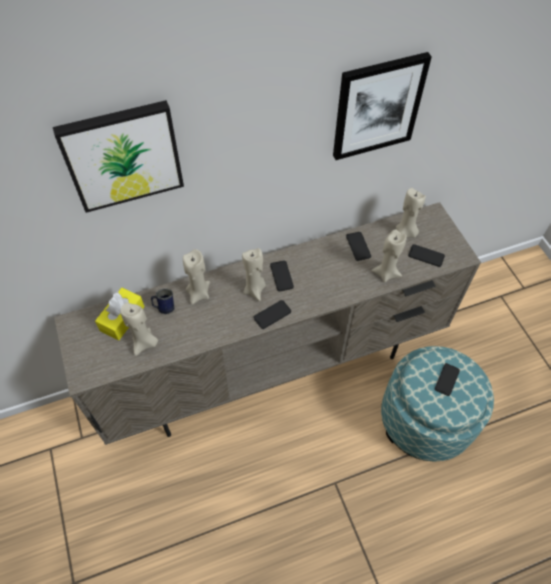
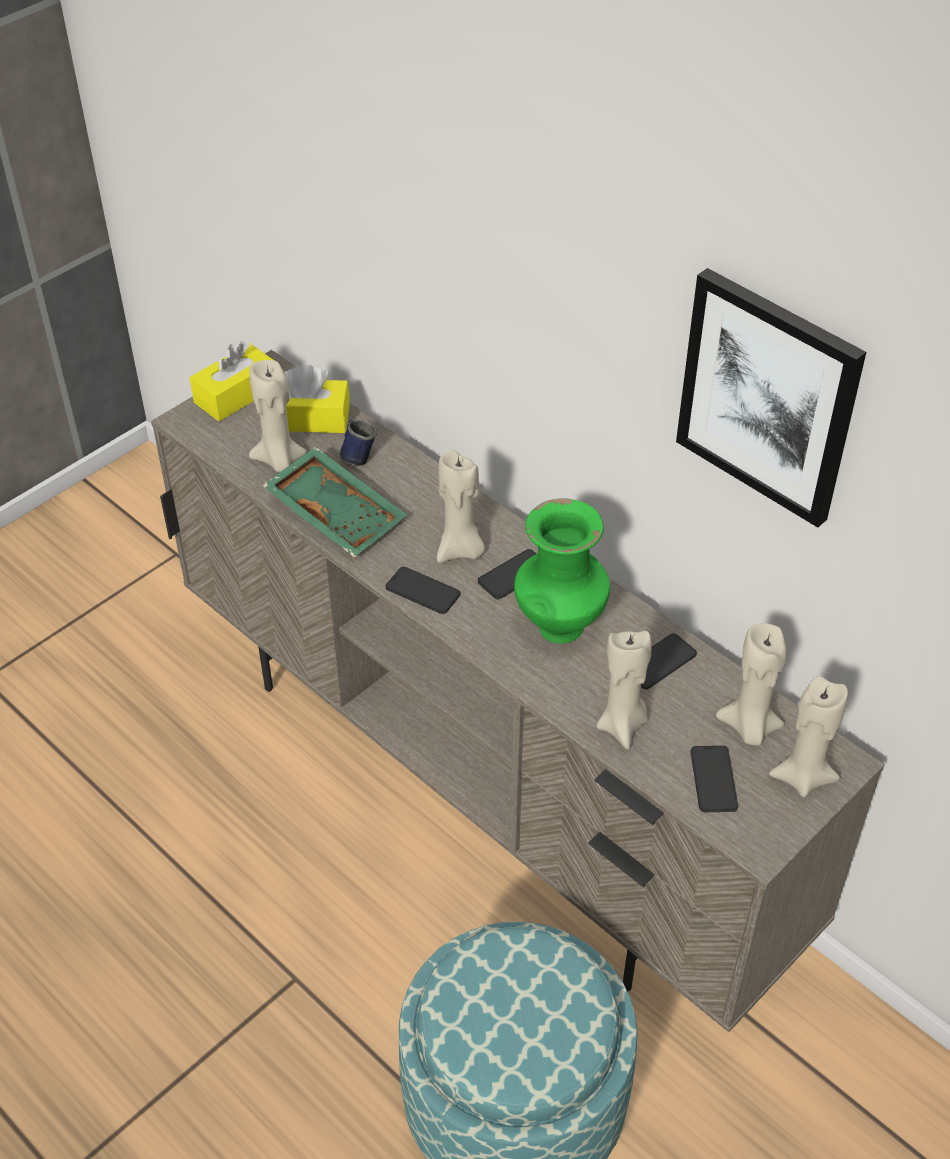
camera: 65 degrees right, 10 degrees down
picture [53,100,184,213] -> none
beige candle [183,249,210,305] -> beige candle moved to [769,676,848,798]
phone [435,363,460,396] -> none
none -> yellow tissue box [190,341,273,421]
none -> green tray [262,447,407,557]
none -> green vase [514,498,610,644]

